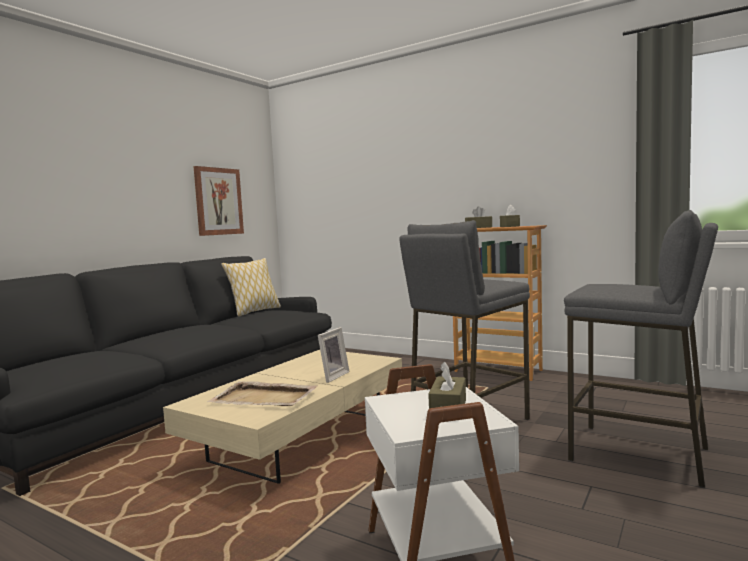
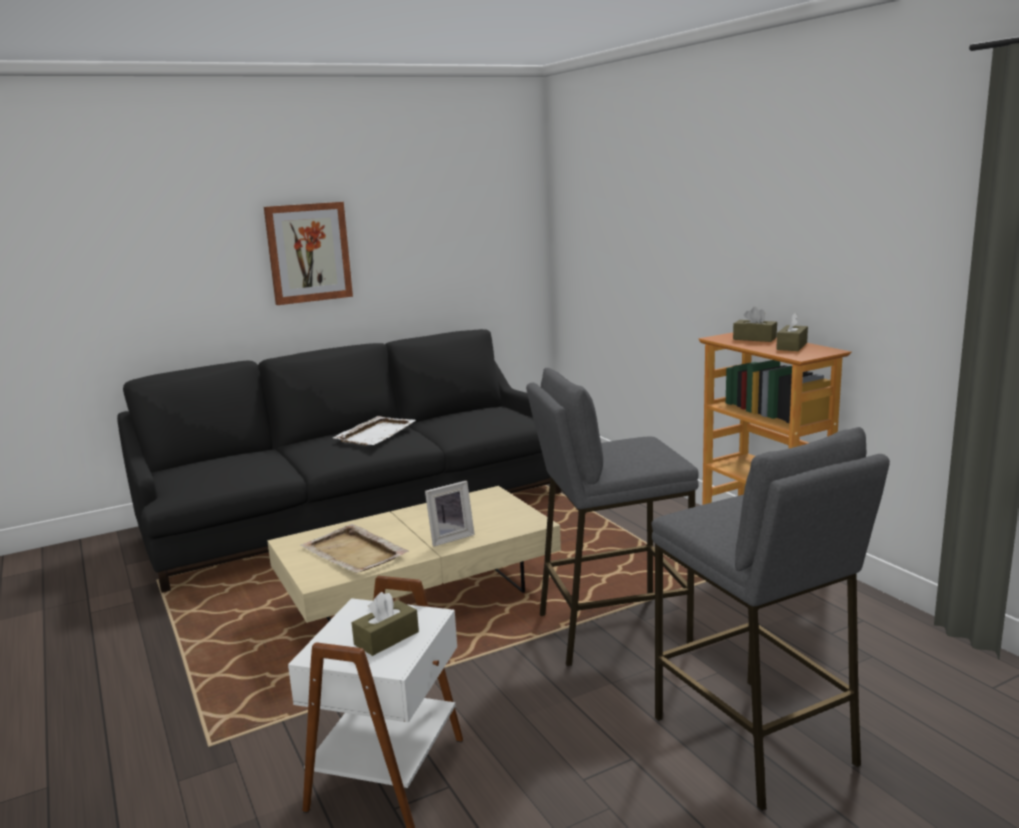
camera: 30 degrees right, 10 degrees up
picture [194,166,244,236] -> picture moved to [264,202,353,305]
pillow [221,258,281,317] -> none
none -> white tray [333,416,416,445]

